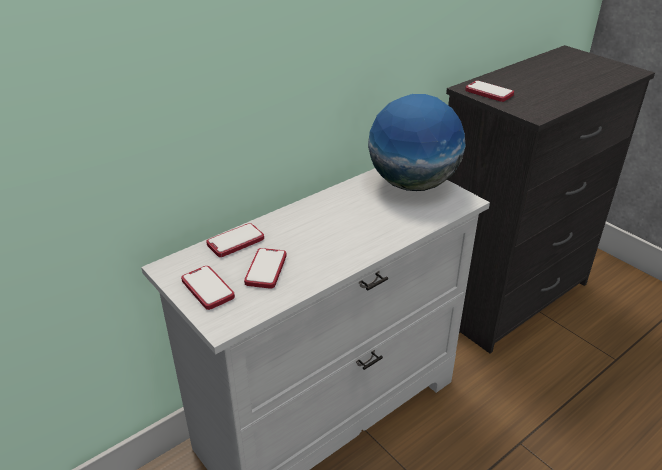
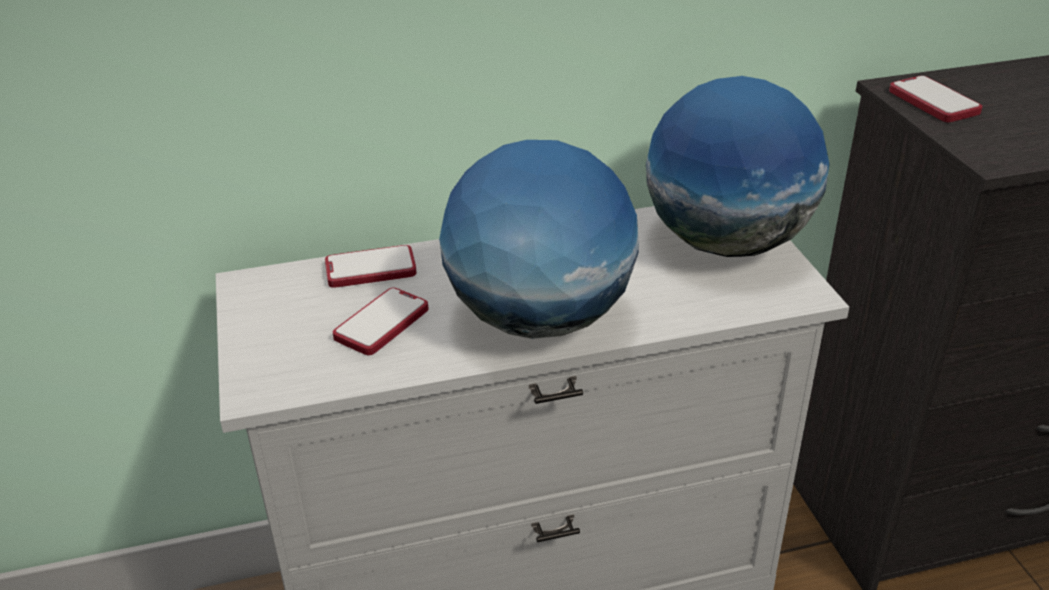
camera: 25 degrees right, 0 degrees up
phone [181,266,235,310] -> none
none -> globe [439,140,639,339]

